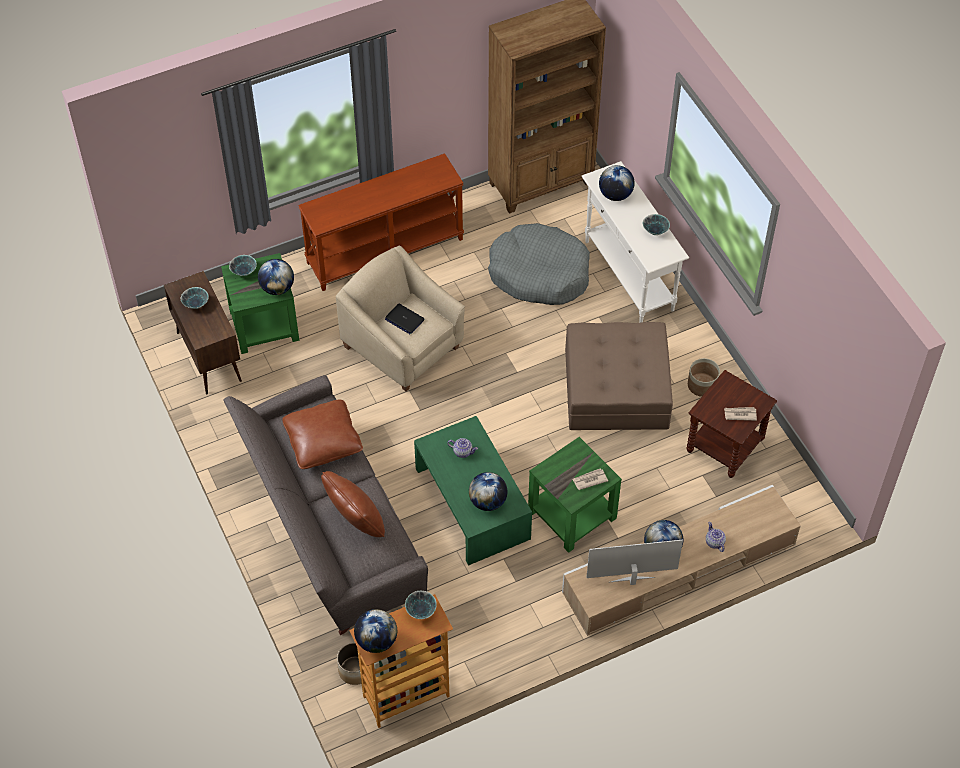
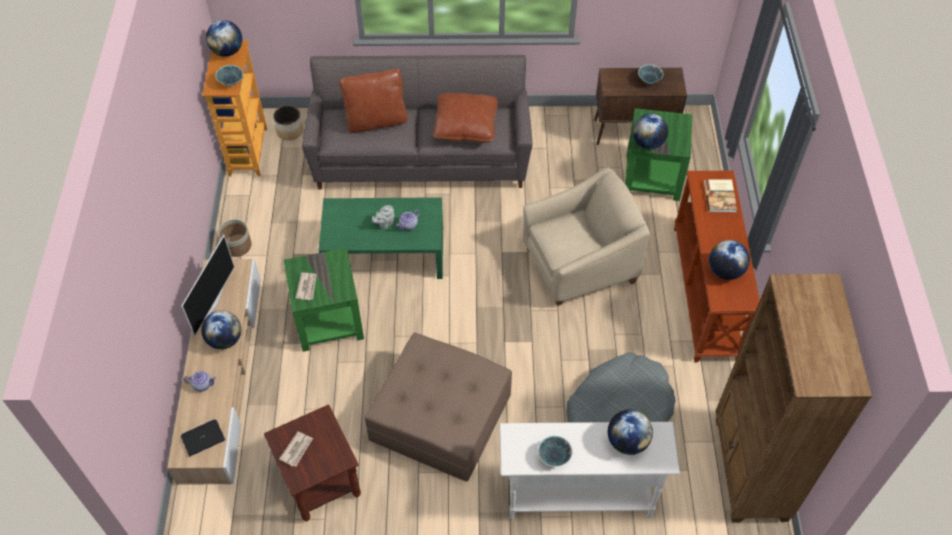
camera: 115 degrees right, 0 degrees up
bowl [229,255,257,276] -> none
laptop [385,304,425,334] -> laptop moved to [181,419,225,456]
globe [469,472,508,511] -> globe moved to [709,240,750,280]
planter [688,358,720,397] -> planter moved to [218,219,252,257]
none -> grey teapot [372,205,395,229]
none -> book [704,179,737,212]

